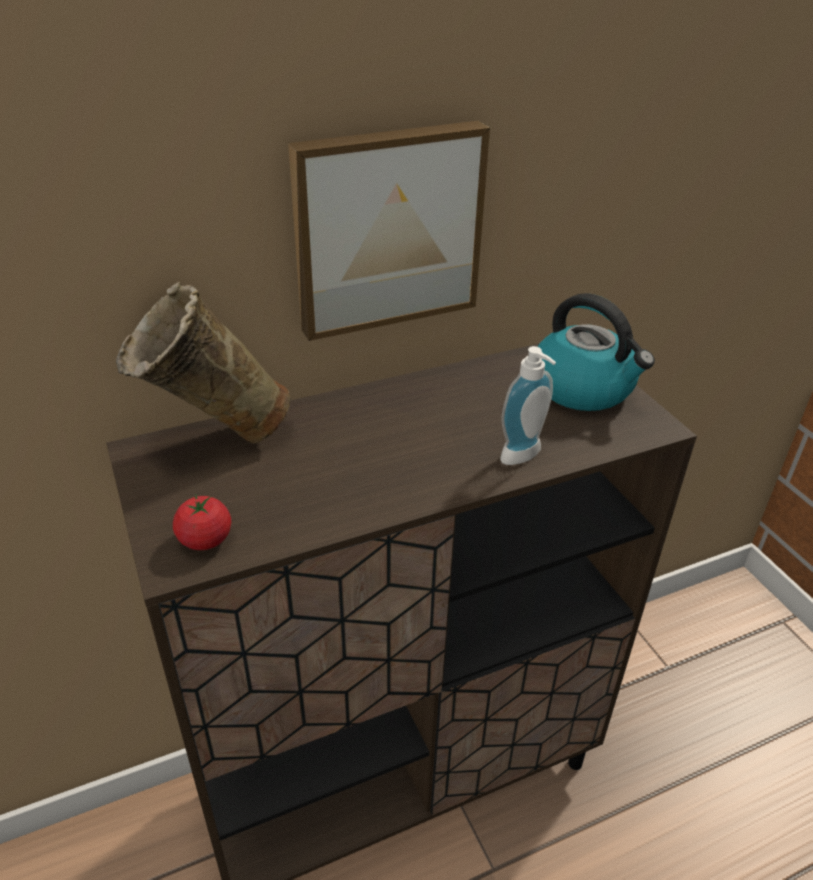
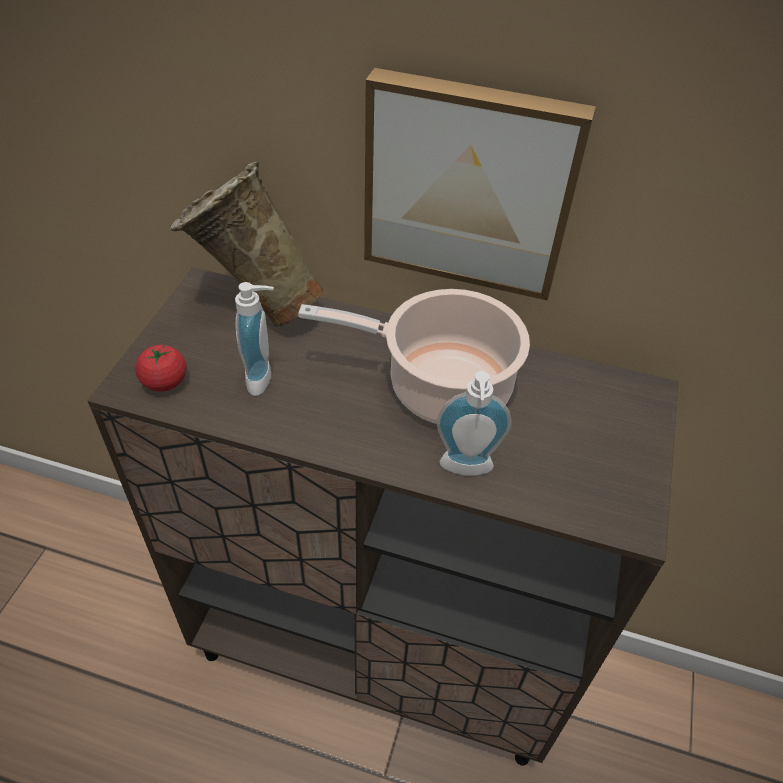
camera: 40 degrees right, 10 degrees up
kettle [537,293,655,411] -> none
none -> soap dispenser [235,282,274,396]
none -> cooking pot [298,289,530,424]

